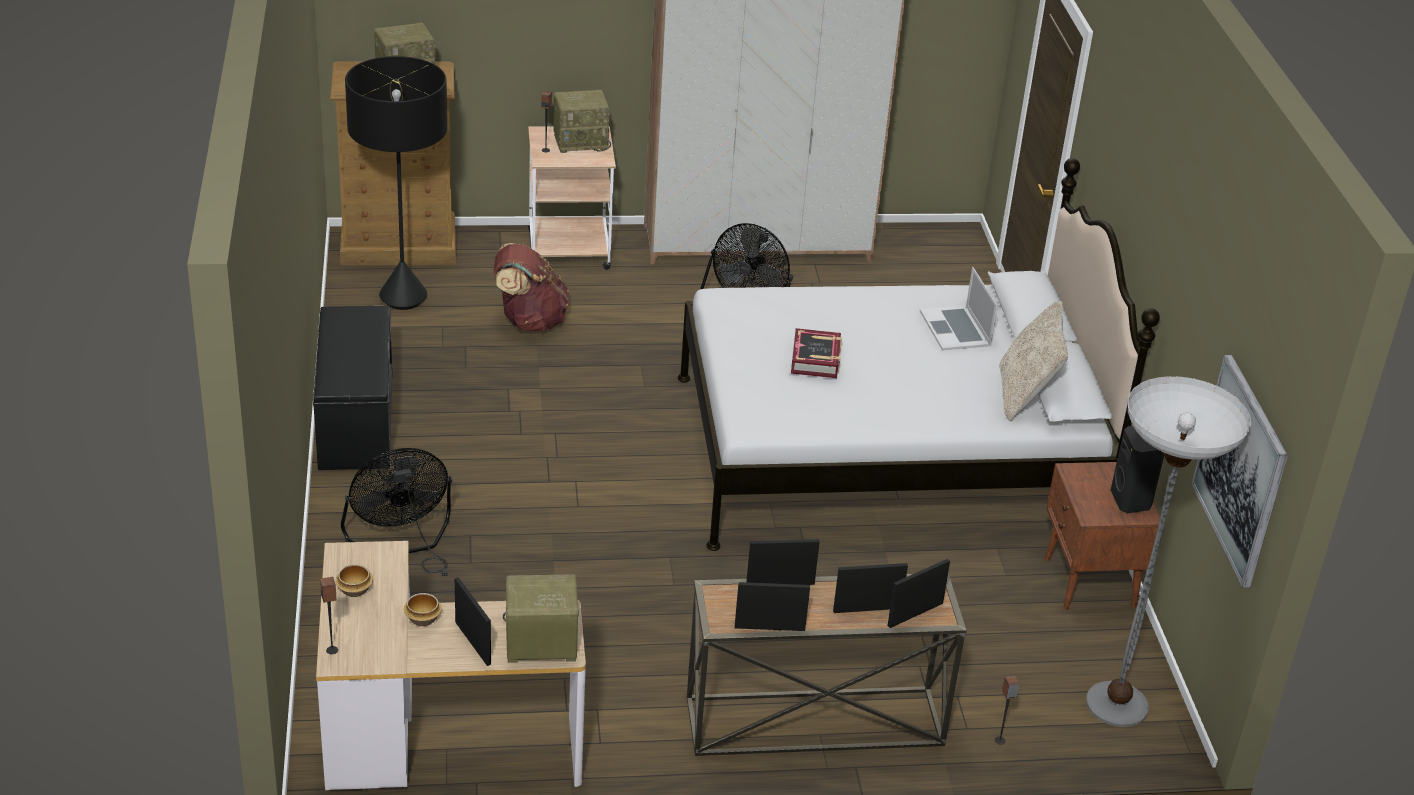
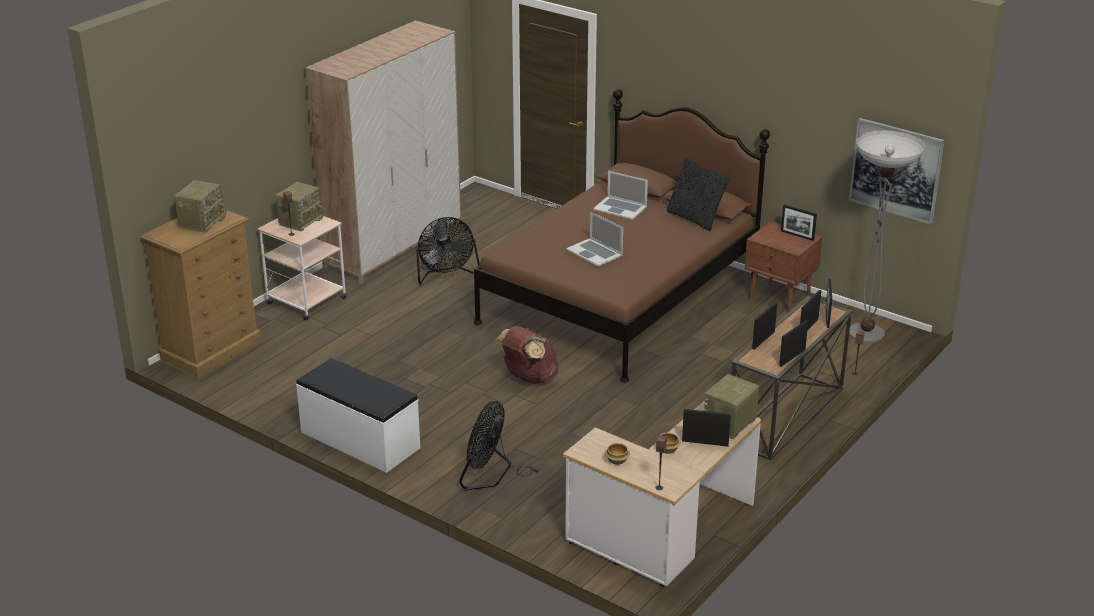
camera: 45 degrees left, 5 degrees down
black bench [313,306,393,470] -> white bench [296,358,420,473]
black floor lamp [345,56,447,310] -> none
brown backpack [493,243,569,331] -> brown backpack moved to [496,326,558,384]
white bed [678,158,1160,551] -> brown bed [473,89,770,382]
book [791,328,842,378] -> laptop [566,212,623,267]
beige pillow [999,301,1068,422] -> black pillow [667,158,730,231]
black speaker [1111,426,1165,513] -> picture frame [781,204,817,241]

